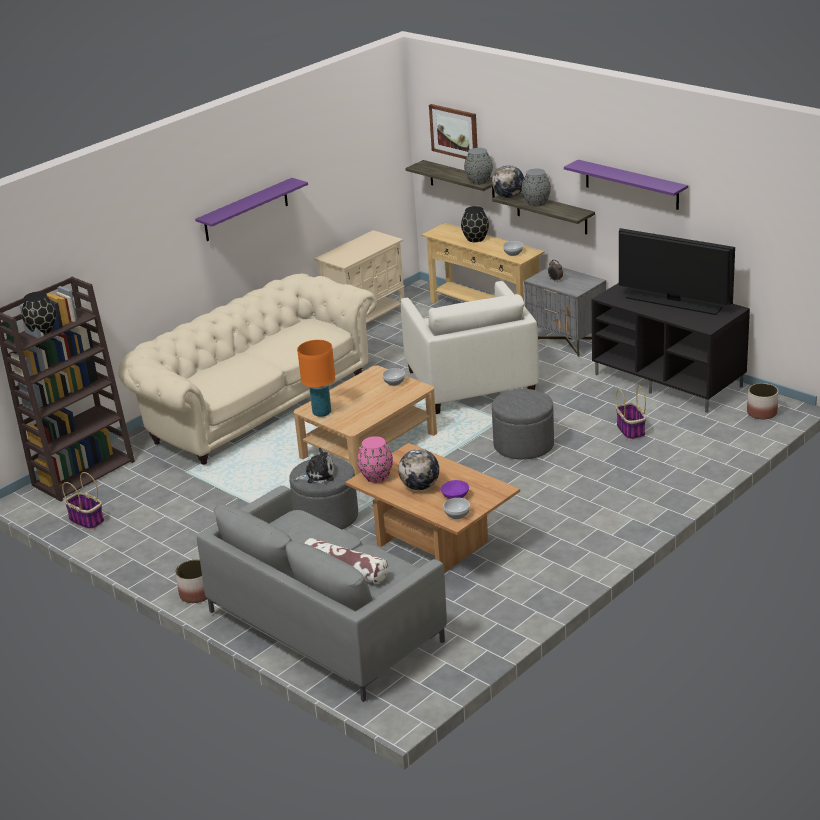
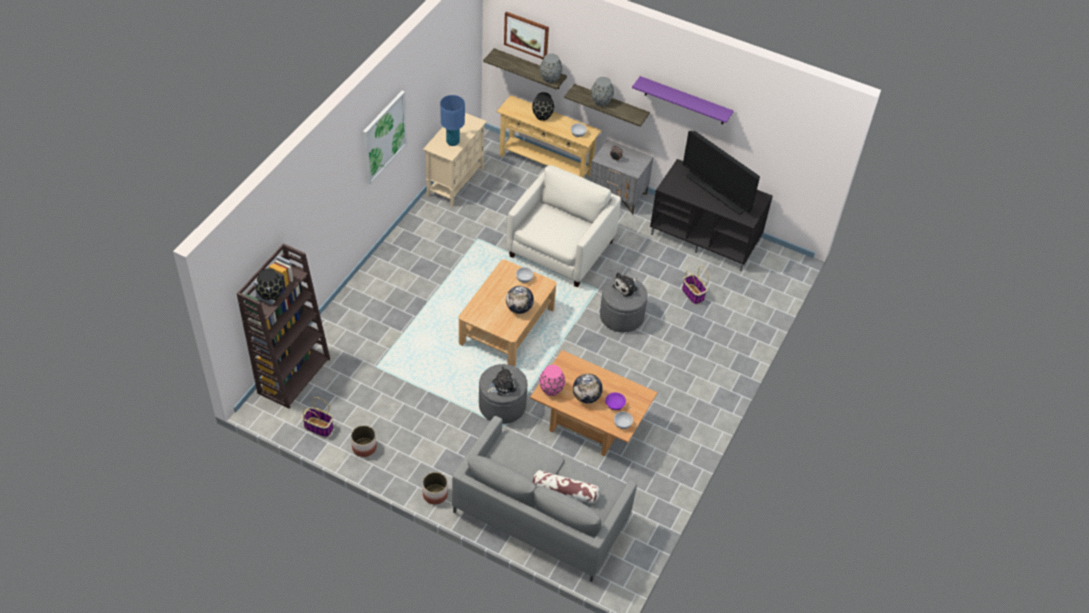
camera: 20 degrees left, 20 degrees up
beige sofa [119,274,377,465] -> none
purple shelf [195,178,308,241] -> picture [363,91,407,185]
orange table lamp [297,340,335,417] -> none
beige armchair [401,281,539,414] -> beige armchair turned 120 degrees counterclockwise [507,165,621,288]
globe [492,165,524,198] -> globe moved to [506,286,534,314]
television [619,228,735,315] -> television turned 150 degrees counterclockwise [683,130,760,215]
planter [747,383,778,419] -> planter moved to [351,425,377,457]
none -> blue table lamp [440,95,465,146]
none -> plush toy [613,272,637,297]

